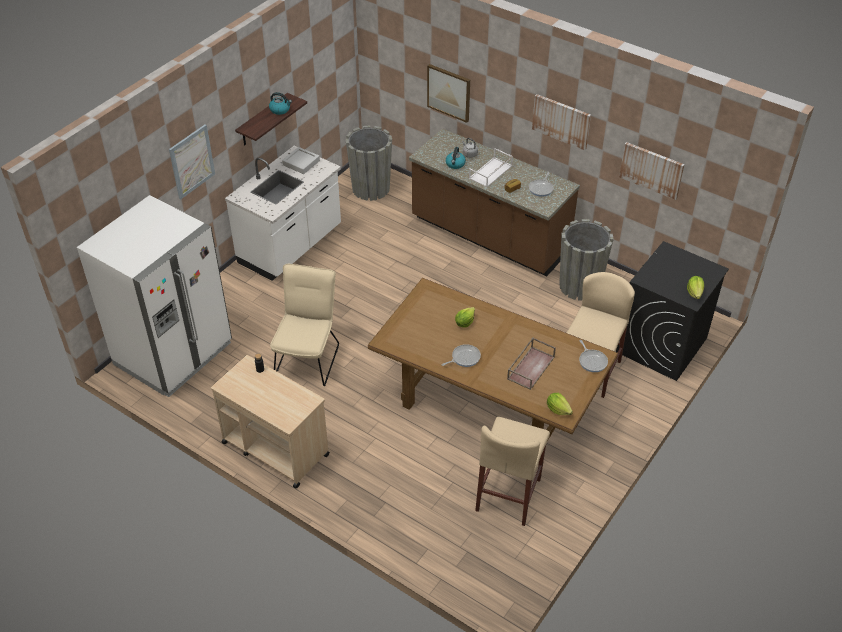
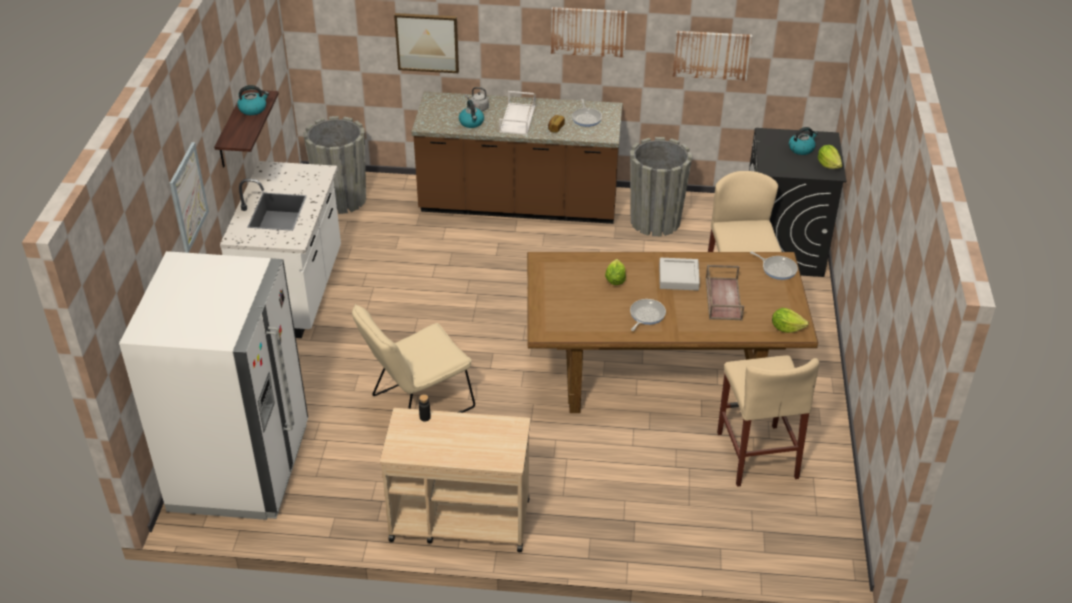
camera: 30 degrees left, 5 degrees down
beige chair [270,264,339,386] -> beige chair turned 105 degrees counterclockwise [352,304,475,413]
grey tray [282,147,320,174] -> grey tray moved to [659,258,700,291]
none -> kettle [789,127,818,155]

